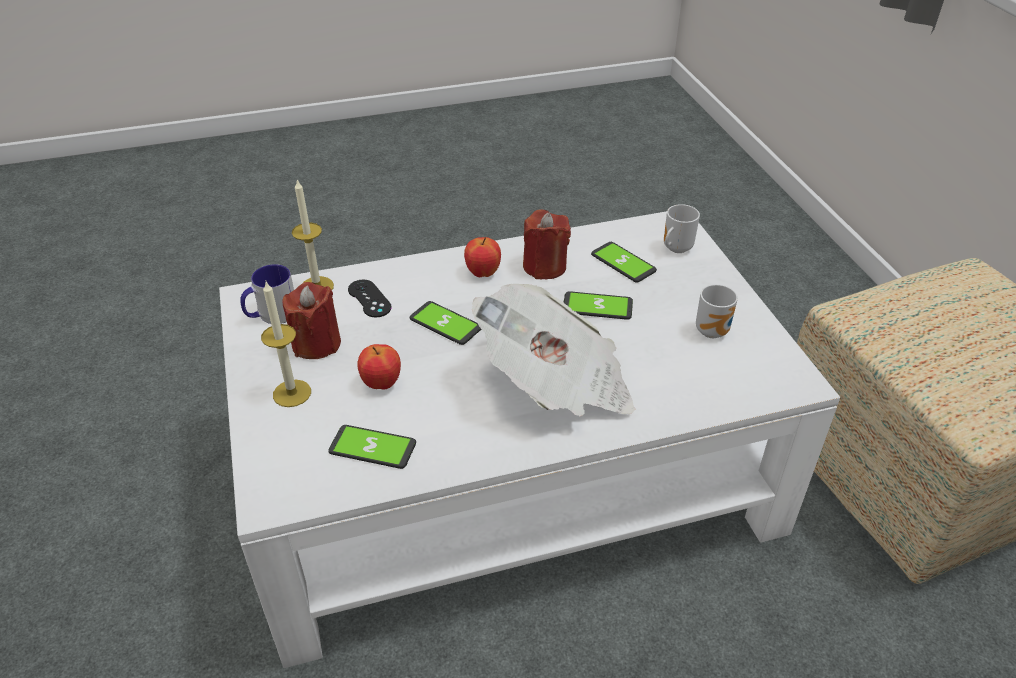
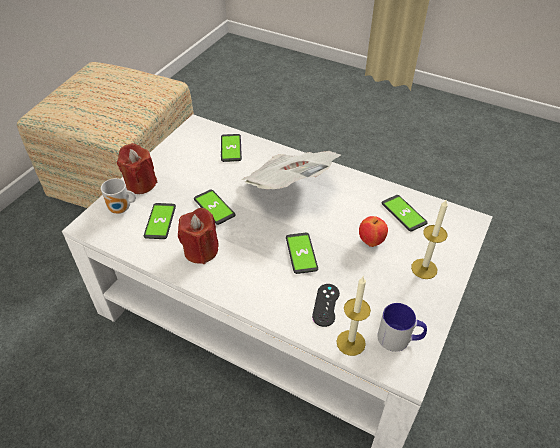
camera: 135 degrees left, 5 degrees up
red candle [282,282,341,359] -> red candle moved to [117,143,158,194]
apple [464,237,501,277] -> none
mug [696,284,738,338] -> none
none -> phone [221,134,242,162]

